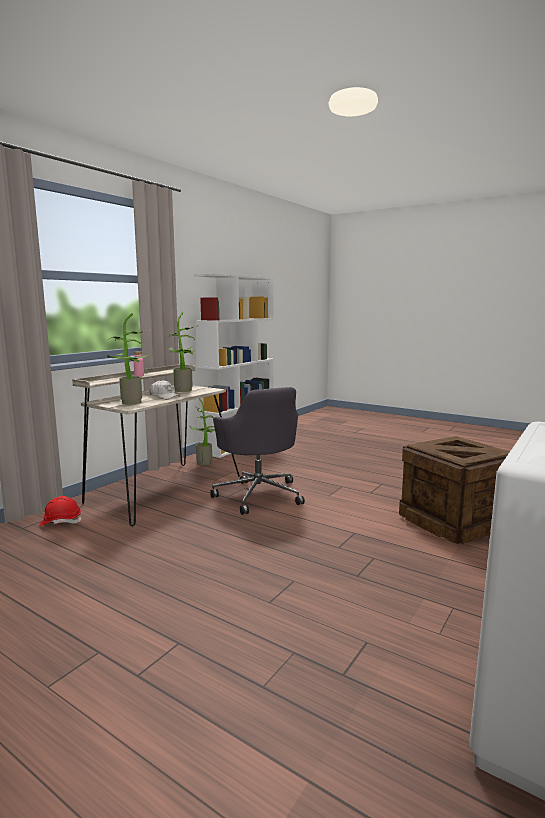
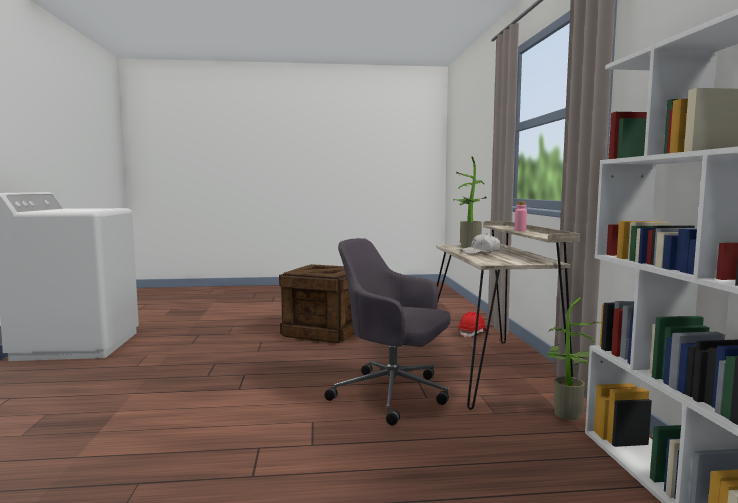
camera: 140 degrees right, 5 degrees down
potted plant [168,312,198,392] -> none
crate [399,436,510,544] -> crate moved to [279,264,355,343]

